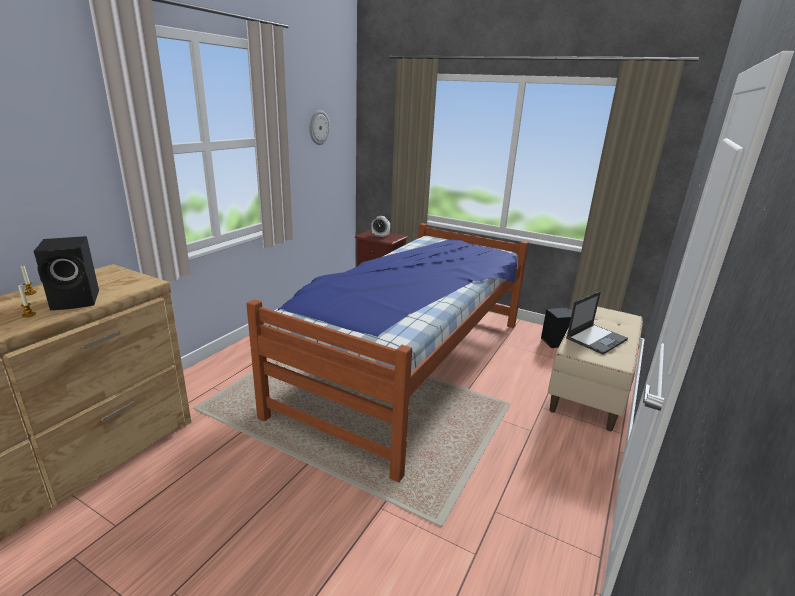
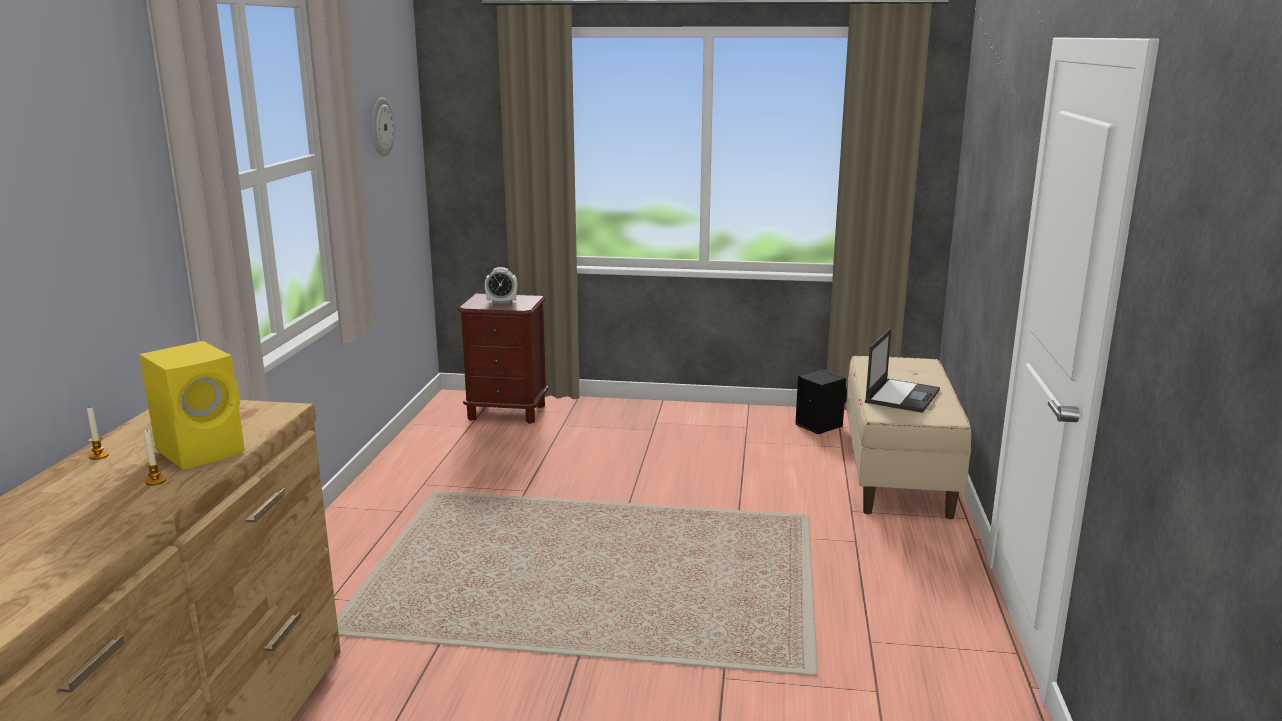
camera: 20 degrees left, 5 degrees down
black speaker [34,236,99,310] -> yellow speaker [139,341,245,469]
bed [246,223,529,482] -> none

